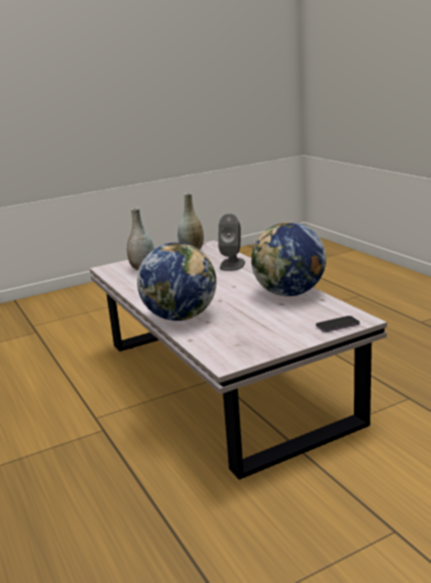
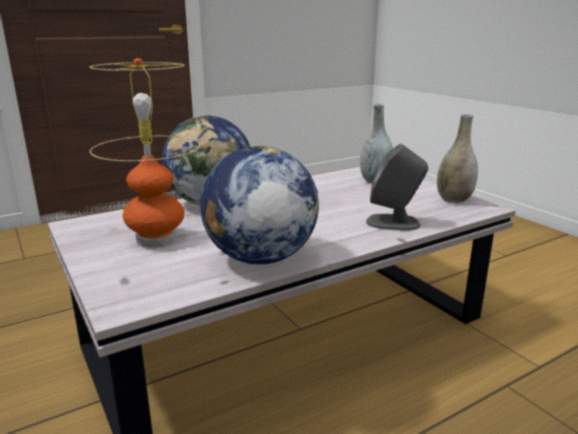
camera: 85 degrees right, 0 degrees up
phone [316,316,360,332] -> none
none -> table lamp [90,58,200,248]

